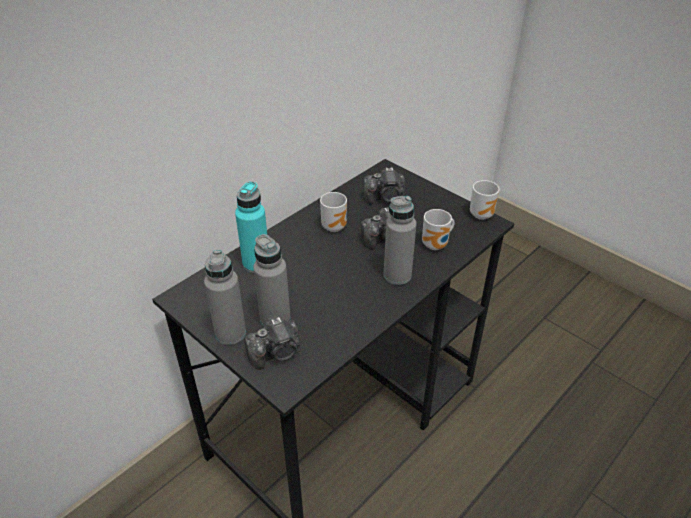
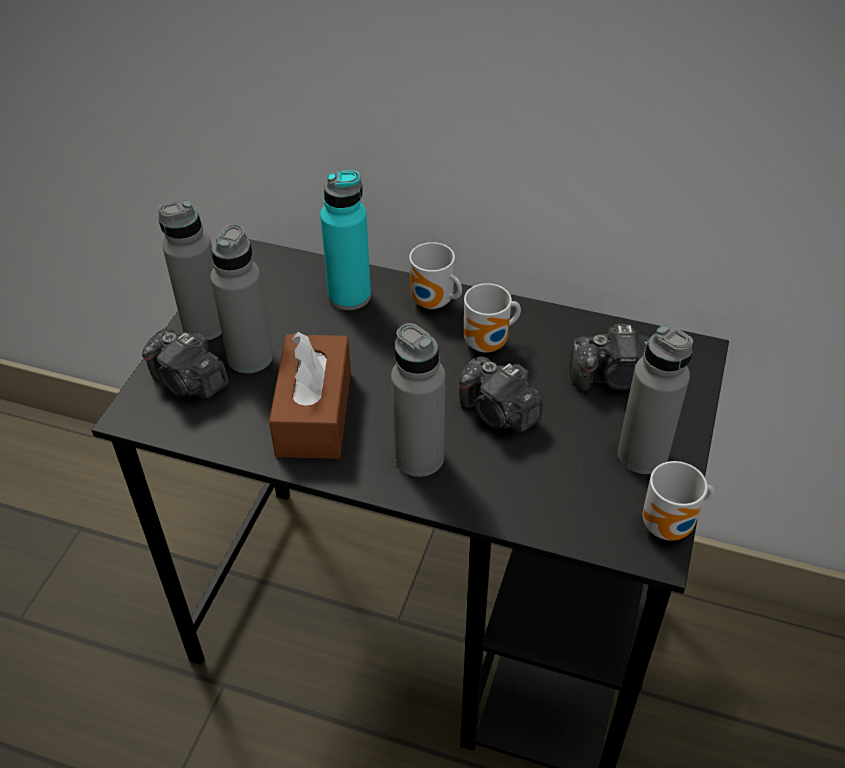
camera: 65 degrees right, 5 degrees up
camera [363,167,405,205] -> camera turned 60 degrees counterclockwise [570,324,650,392]
mug [422,209,454,250] -> mug moved to [409,242,462,309]
none -> brown tissue box [269,332,351,459]
none -> grey bottle [618,325,693,474]

